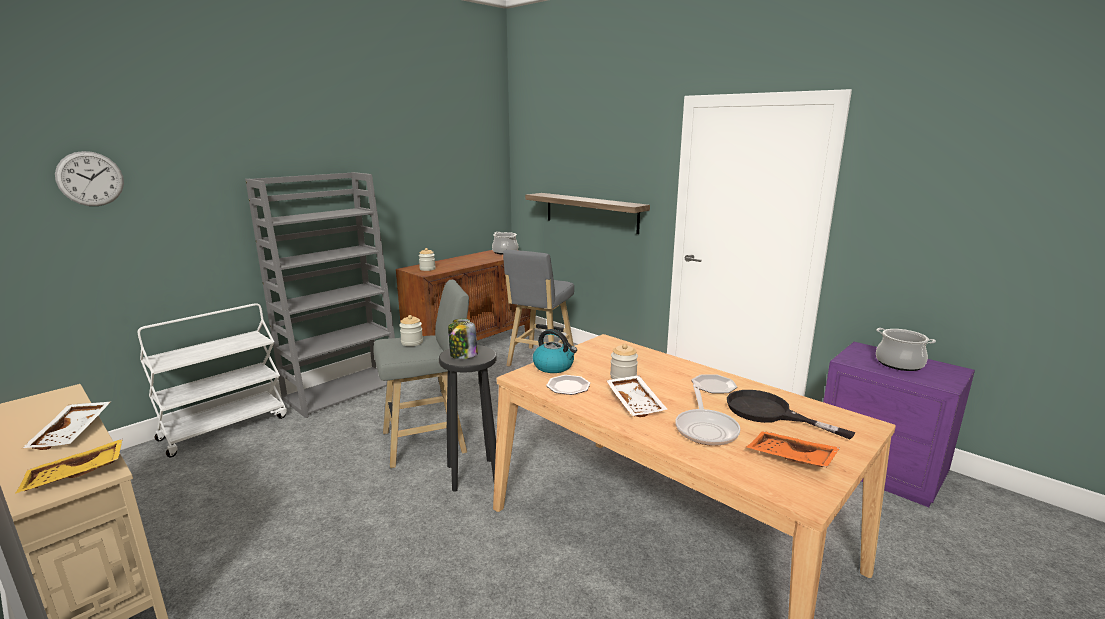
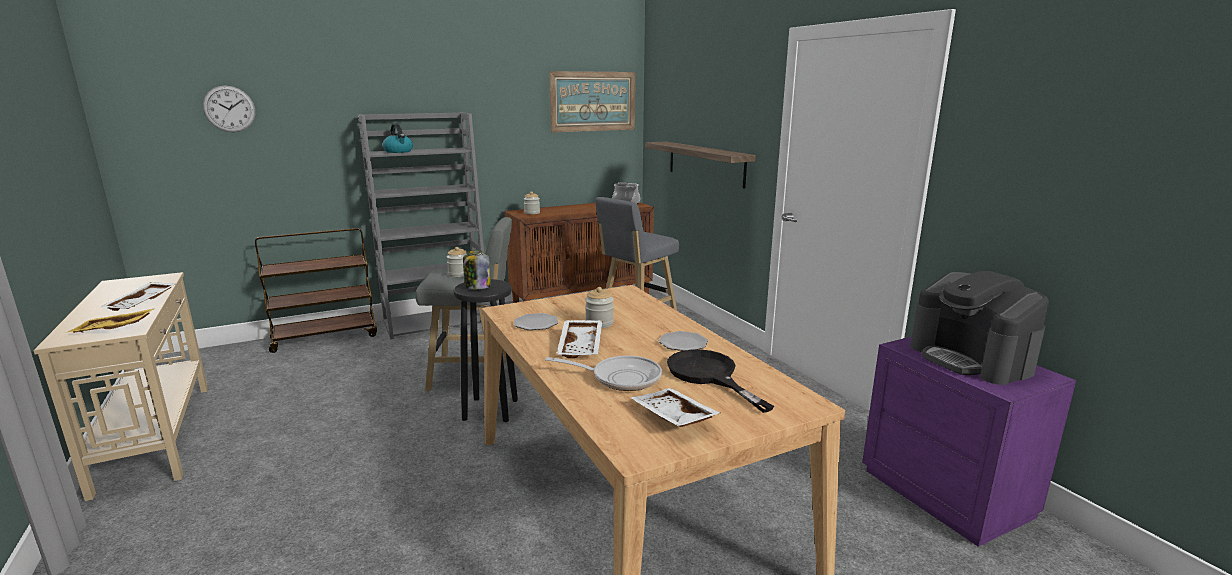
camera: 20 degrees right, 0 degrees up
white cart [138,303,287,457] -> brown cart [255,228,377,353]
kettle [533,329,577,373] -> kettle moved to [382,123,413,153]
frying pan [675,384,740,446] -> frying pan turned 105 degrees counterclockwise [545,355,662,391]
orange tray [746,431,840,467] -> white tray [631,388,721,427]
cooking pot [876,328,936,371] -> coffee machine [910,271,1049,385]
none -> picture [549,71,635,132]

